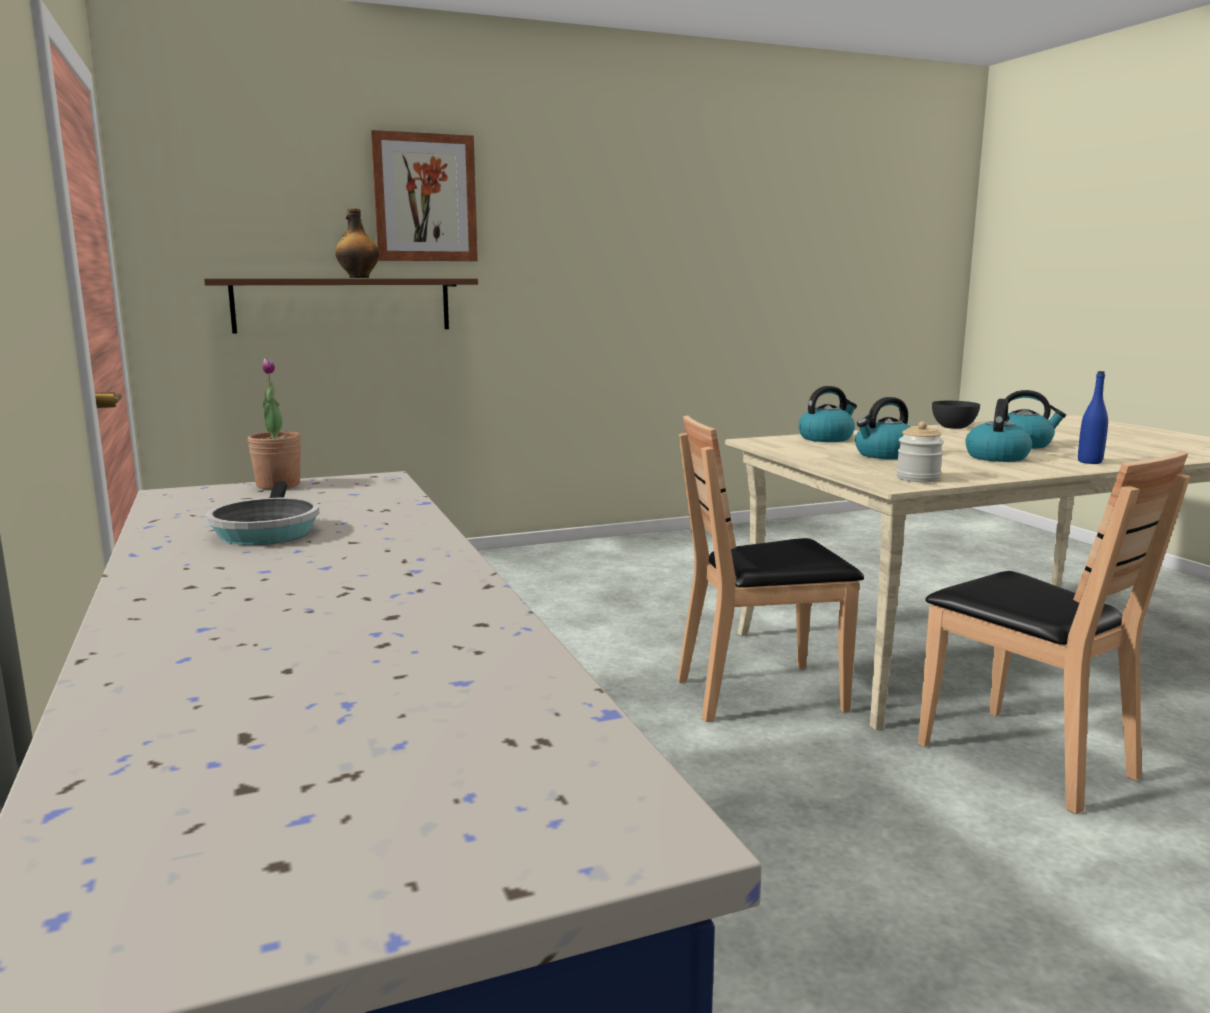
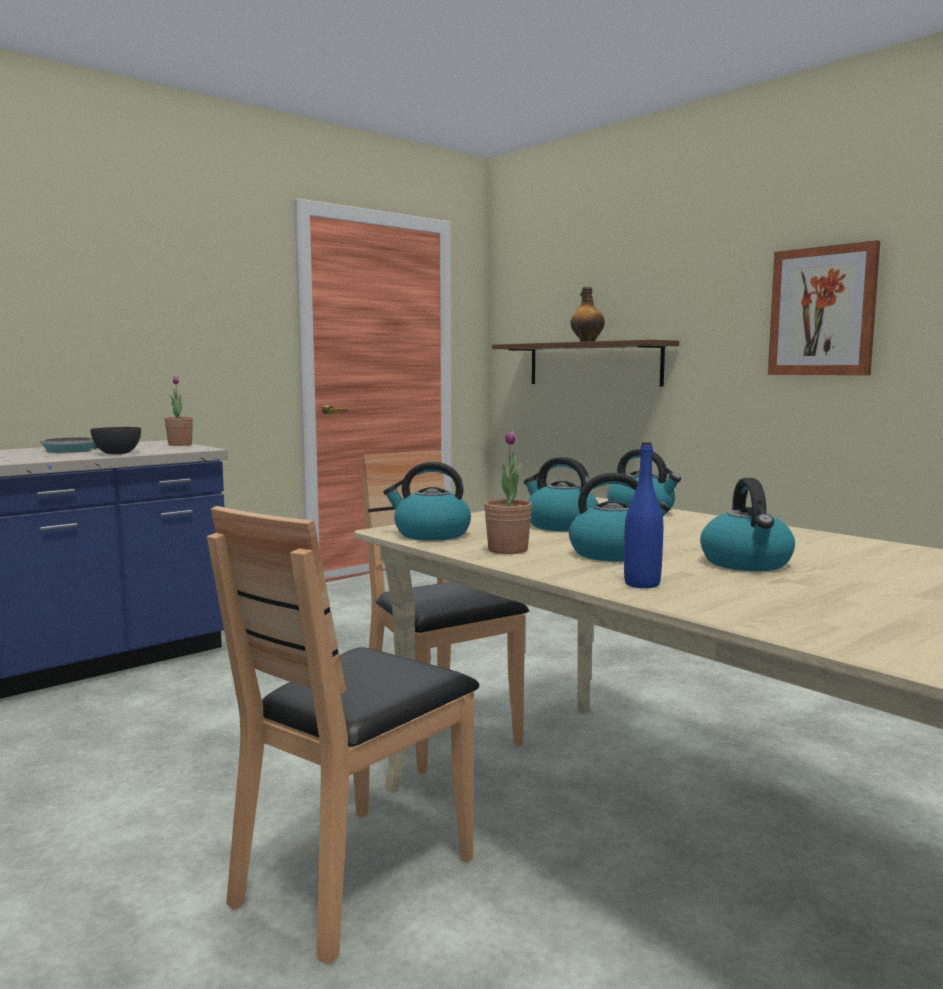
camera: 70 degrees right, 5 degrees down
picture [371,130,478,261] -> picture moved to [768,240,880,375]
jar [896,421,944,482] -> kettle [383,462,471,541]
grey bowl [932,401,980,429] -> grey bowl moved to [90,427,141,454]
none -> potted plant [484,431,532,554]

